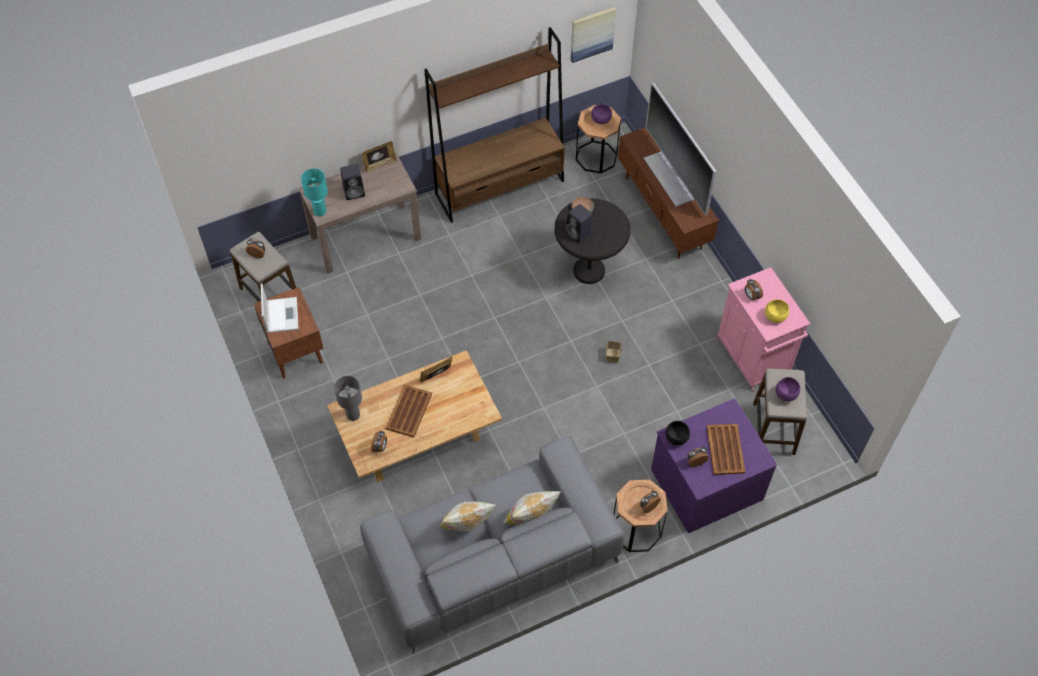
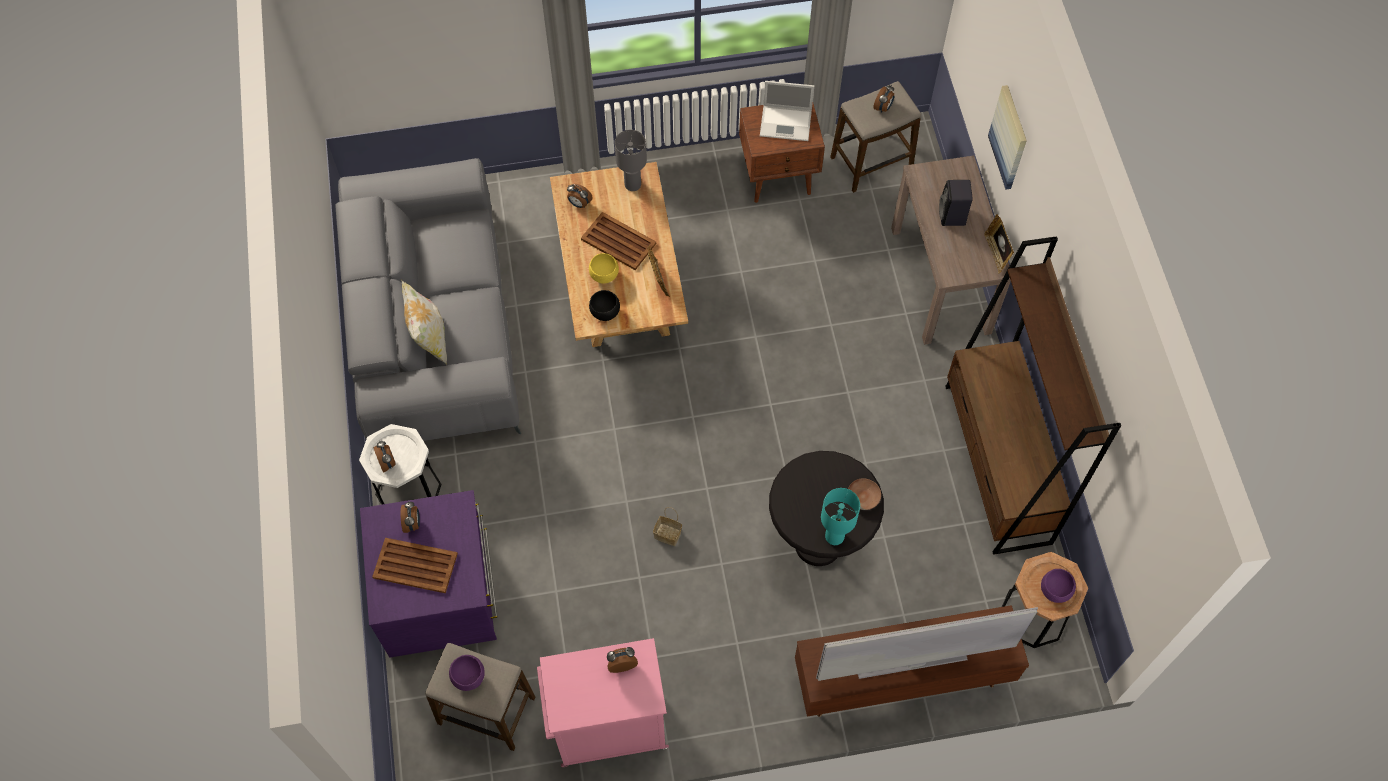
camera: 105 degrees right, 5 degrees up
turquoise table lamp [301,169,328,216] -> turquoise table lamp moved to [821,488,860,545]
pillow [439,501,496,531] -> none
black speaker [566,204,592,243] -> none
picture [571,7,616,63] -> picture moved to [988,85,1027,190]
brown side table [613,480,667,552] -> white side table [359,424,442,505]
black bowl [665,421,690,445] -> black bowl moved to [589,290,620,321]
yellow bowl [765,300,789,323] -> yellow bowl moved to [589,253,619,284]

